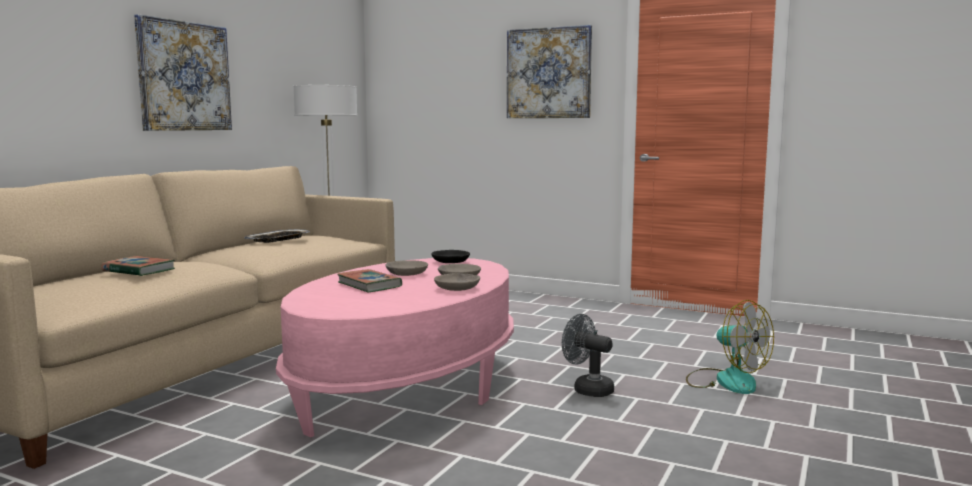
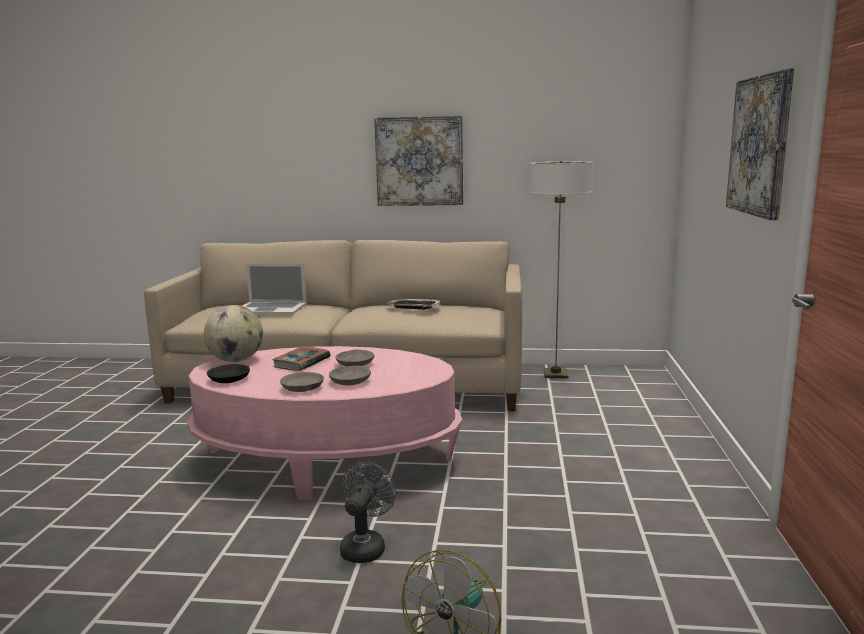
camera: 70 degrees right, 5 degrees up
book [102,256,175,276] -> laptop [243,264,307,315]
black bowl [432,250,470,263] -> black bowl moved to [207,364,250,383]
none -> globe [204,305,263,362]

